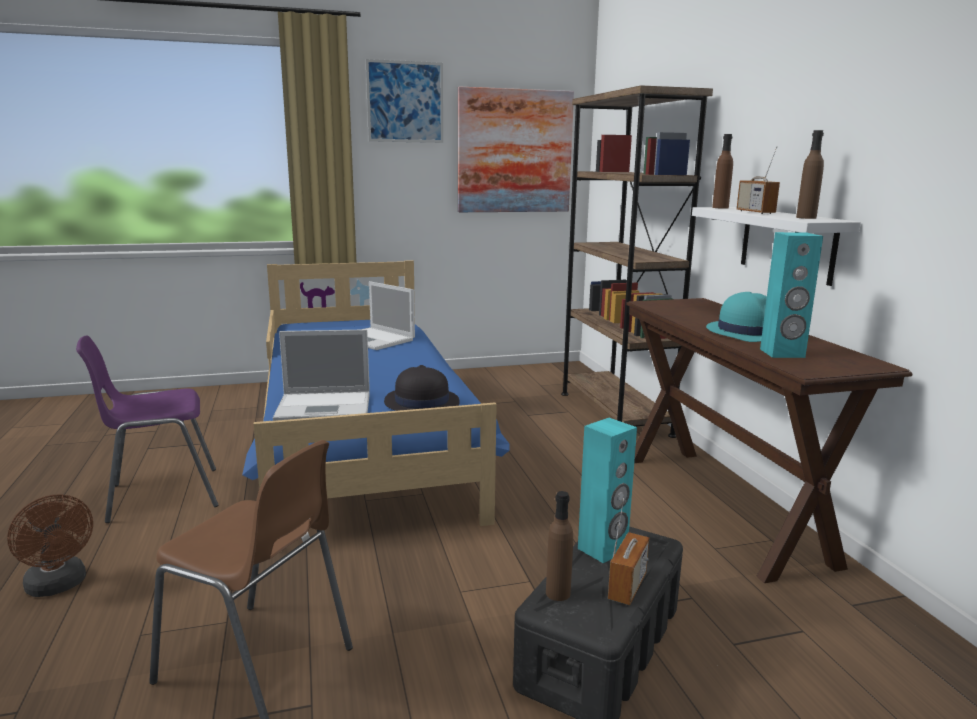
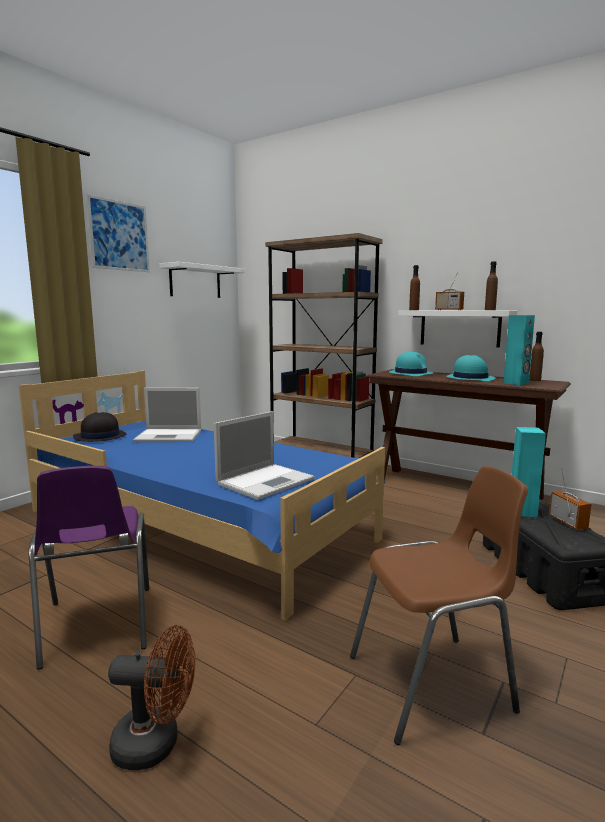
camera: 40 degrees left, 5 degrees down
purple chair [76,335,219,523] -> purple chair turned 45 degrees counterclockwise [29,466,149,669]
black hat [384,365,460,411] -> black hat moved to [73,412,126,442]
picture [458,86,574,212] -> white shelf [159,262,245,298]
brown bottle [546,491,573,601] -> brown bottle moved to [529,332,544,381]
none -> turquoise hat [389,352,433,377]

